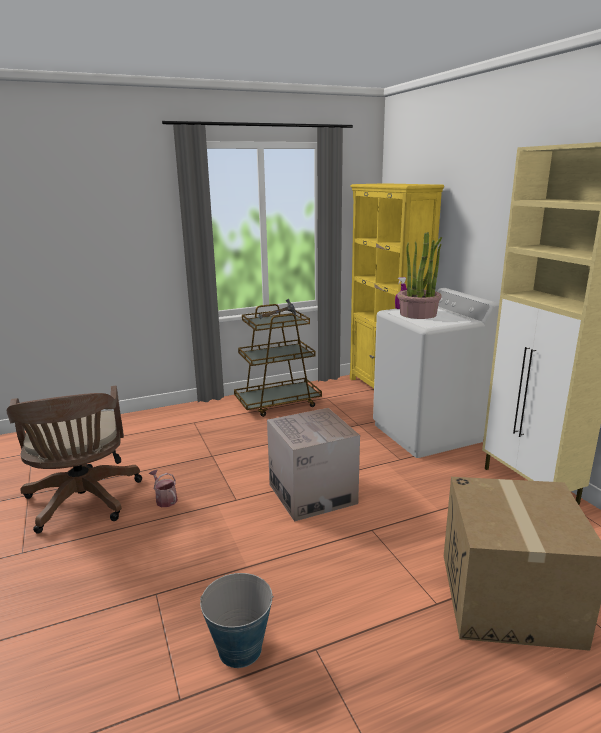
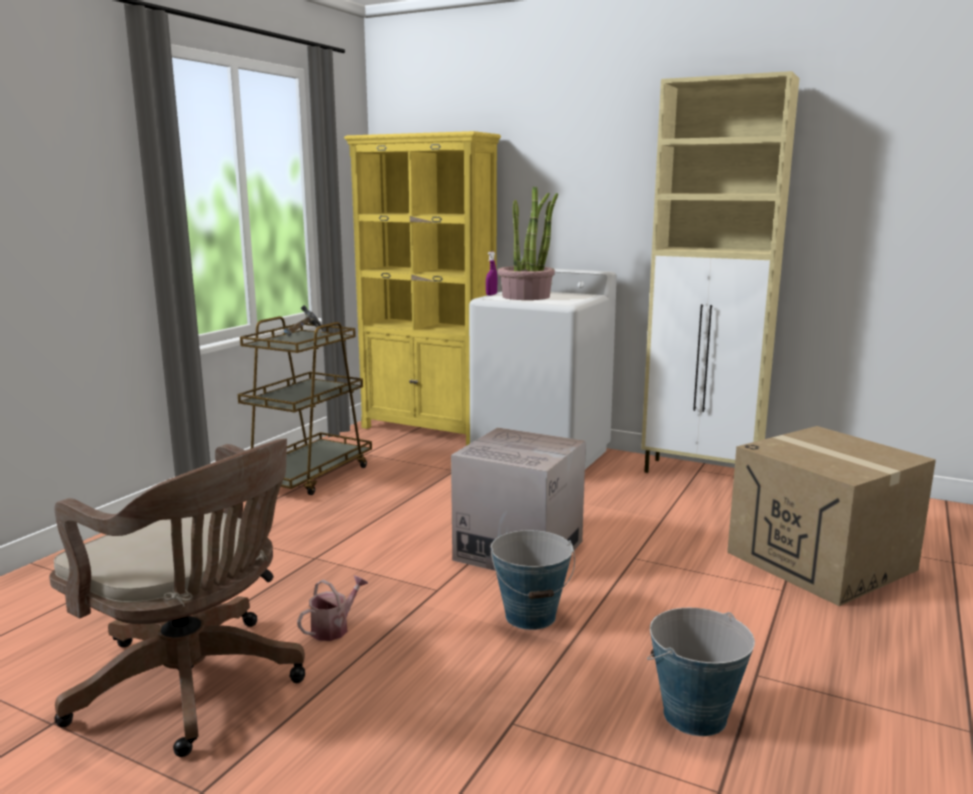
camera: 40 degrees left, 5 degrees down
watering can [149,470,178,507] -> watering can turned 120 degrees clockwise [297,575,368,641]
none -> bucket [491,530,575,630]

